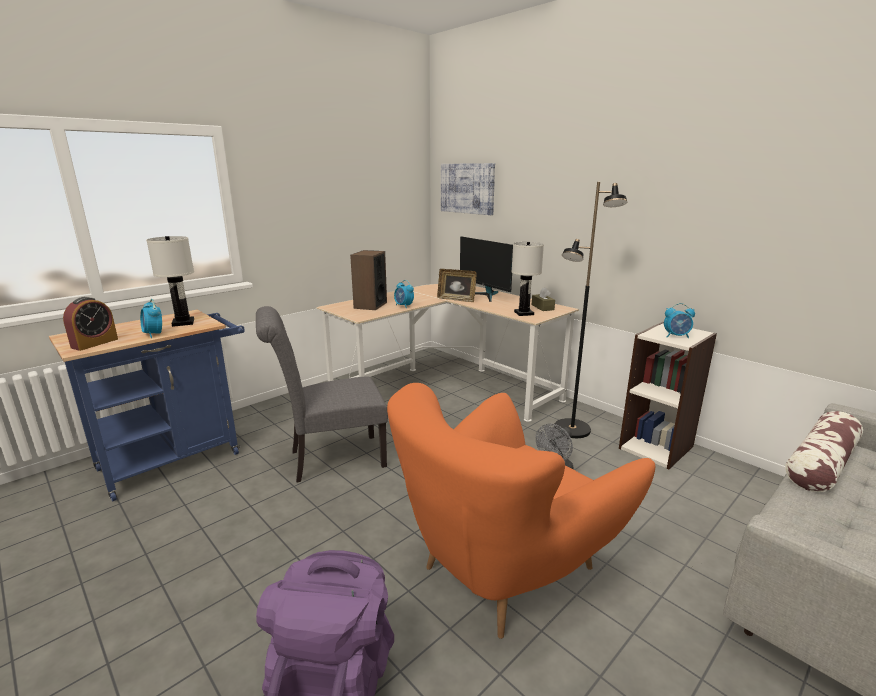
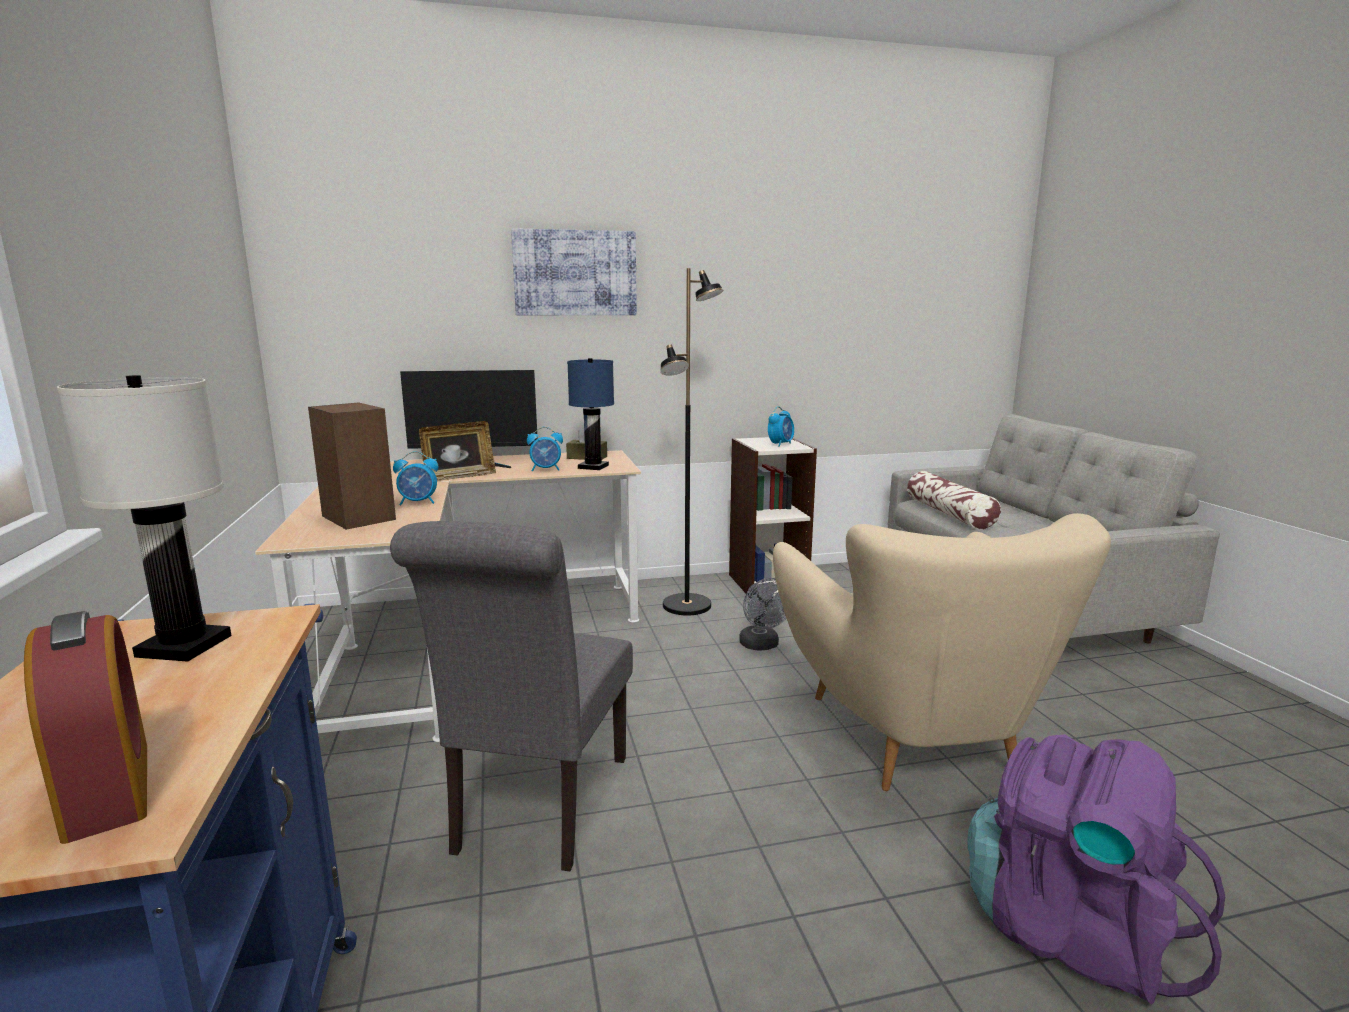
camera: 60 degrees left, 5 degrees down
alarm clock [140,299,162,338] -> alarm clock moved to [527,427,563,472]
orange armchair [387,383,655,639] -> beige armchair [773,513,1111,791]
picture [441,163,495,215] -> picture moved to [511,228,637,315]
white table lamp [511,242,544,316] -> blue table lamp [567,358,614,470]

